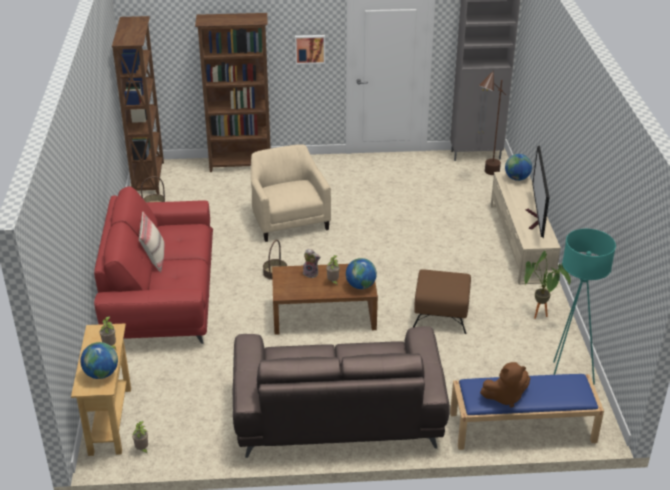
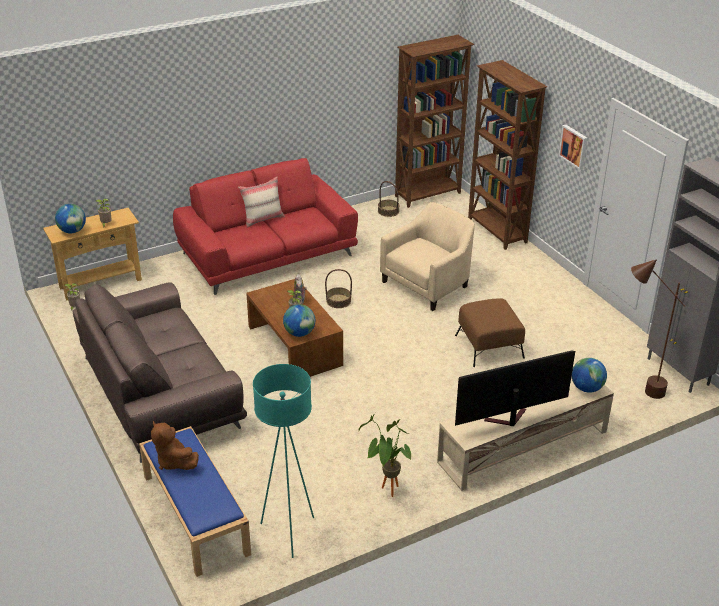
camera: 65 degrees right, 0 degrees up
brown ottoman [412,269,471,334] -> brown ottoman moved to [455,298,525,367]

